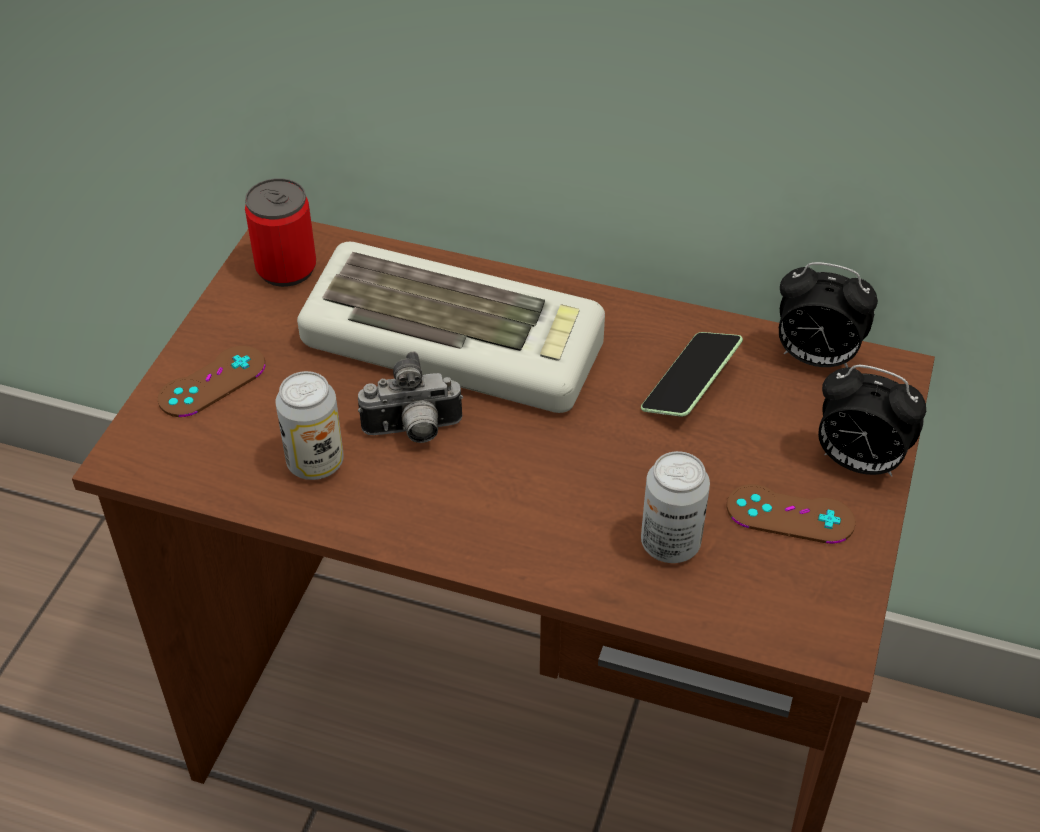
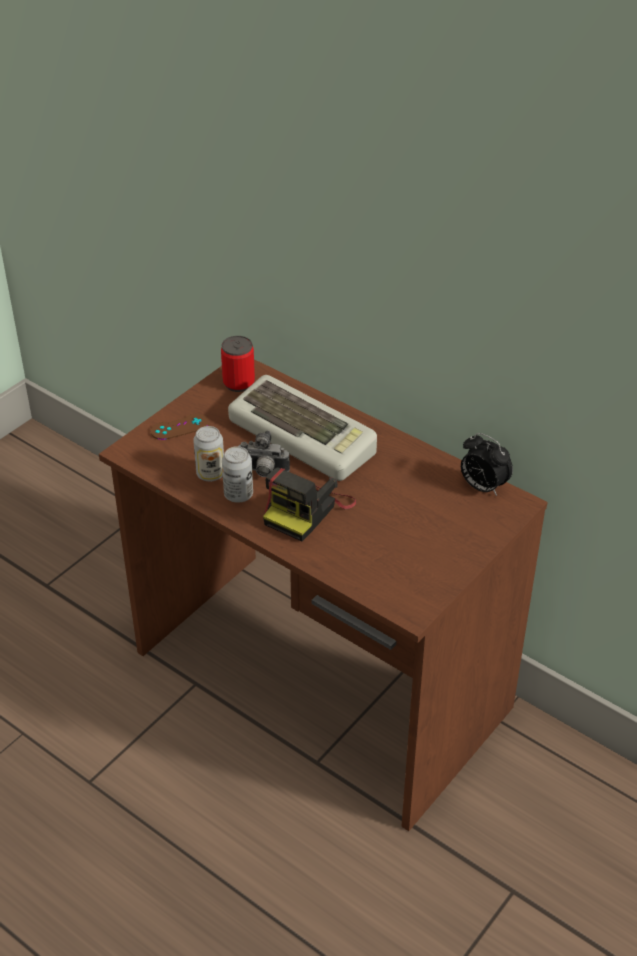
camera: 20 degrees right, 5 degrees down
phone [641,332,743,417] -> none
can [641,451,710,563] -> can moved to [222,446,253,503]
brown game controller [727,484,856,544] -> none
alarm clock [818,365,926,477] -> none
none -> camera [263,467,356,542]

